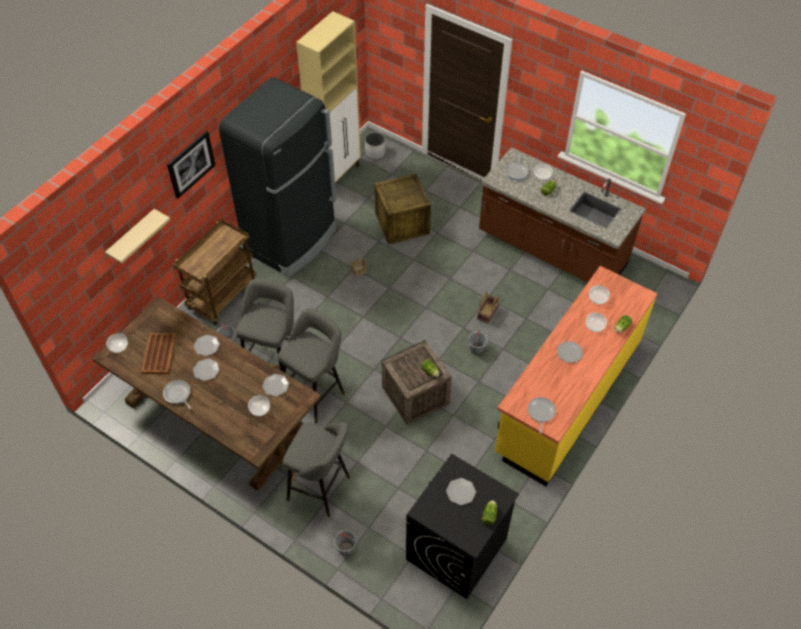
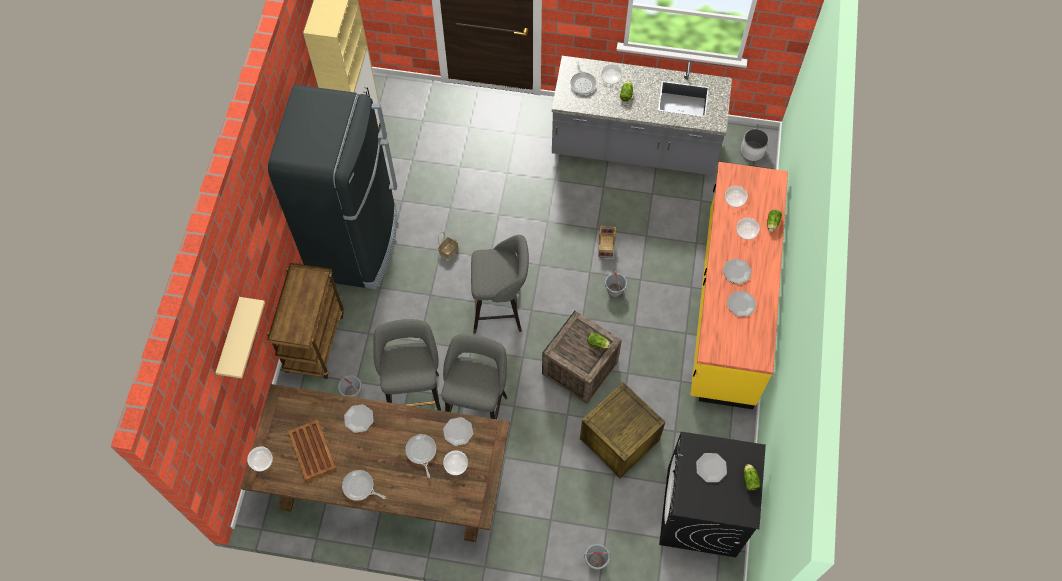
camera: 25 degrees left, 10 degrees up
picture [167,131,216,199] -> none
plate [193,359,220,381] -> plate moved to [727,291,756,316]
grey stool [283,422,350,517] -> grey stool moved to [471,235,529,334]
white planter [365,132,386,159] -> white planter moved to [740,129,769,161]
crate [374,174,431,244] -> crate moved to [580,382,665,478]
brown counter [479,147,646,283] -> grey counter [552,56,732,175]
frying pan [528,397,556,434] -> frying pan moved to [406,434,436,478]

